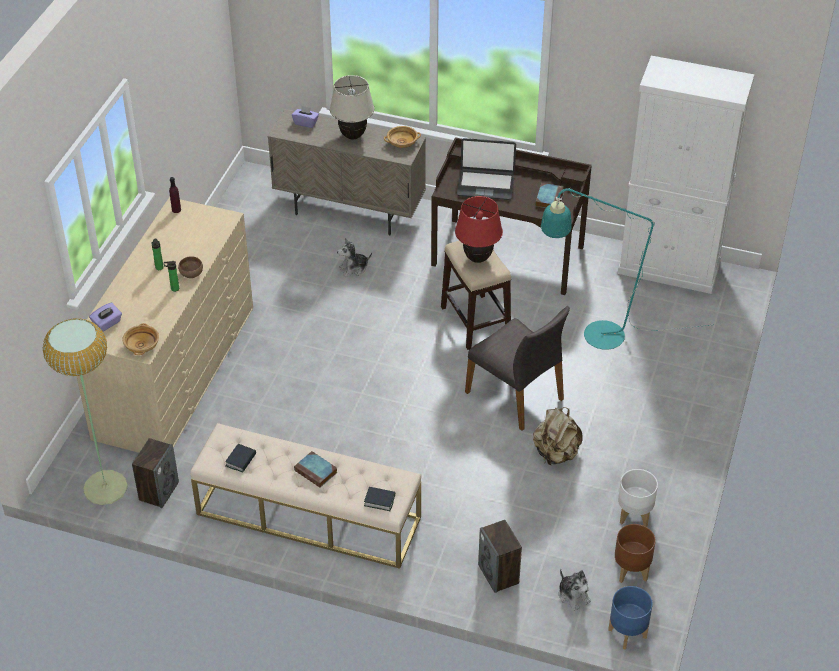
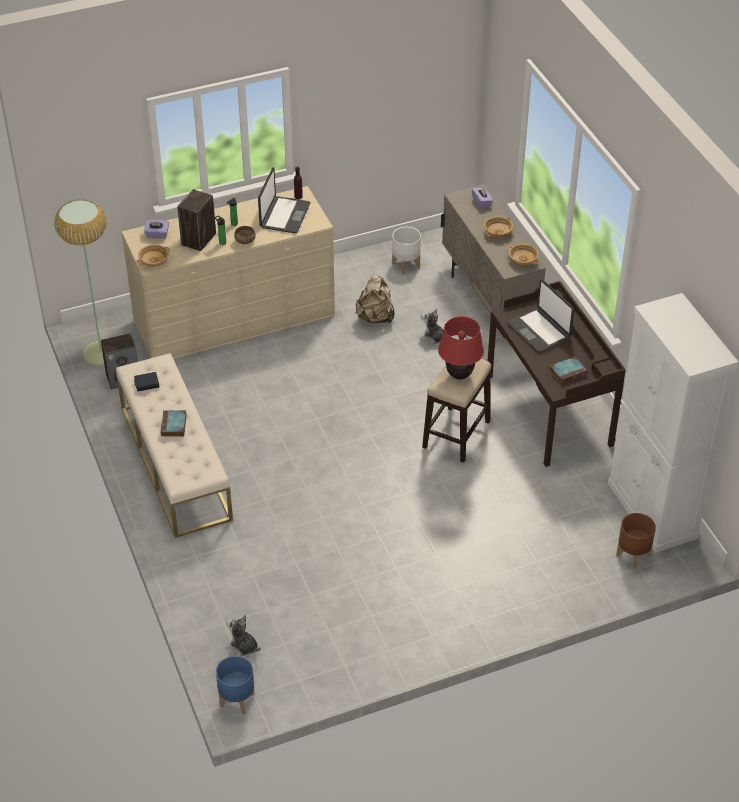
camera: 50 degrees right, 0 degrees up
beige table lamp [330,75,374,140] -> beige bowl [484,216,513,238]
book [364,487,395,511] -> none
grey chair [465,306,570,431] -> none
speaker [478,520,522,593] -> speaker moved to [177,189,216,251]
beige backpack [533,407,583,466] -> beige backpack moved to [356,275,395,323]
turquoise floor lamp [541,188,710,350] -> none
plush toy [559,569,591,611] -> plush toy turned 105 degrees clockwise [226,614,261,658]
brown planter [615,524,656,583] -> brown planter moved to [616,513,656,569]
white planter [618,469,658,527] -> white planter moved to [392,227,421,275]
none -> laptop [258,167,311,233]

